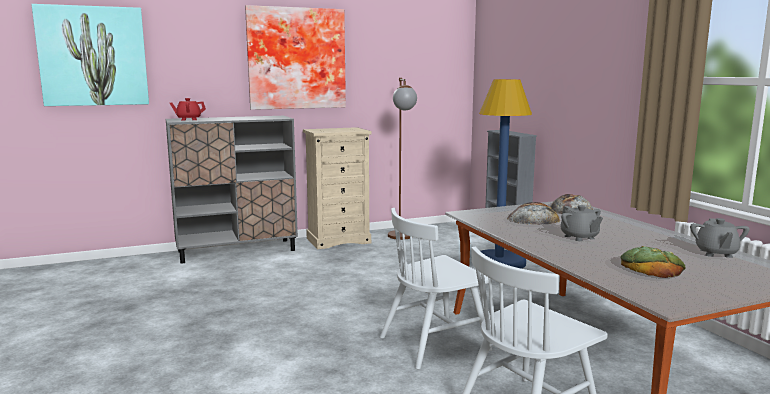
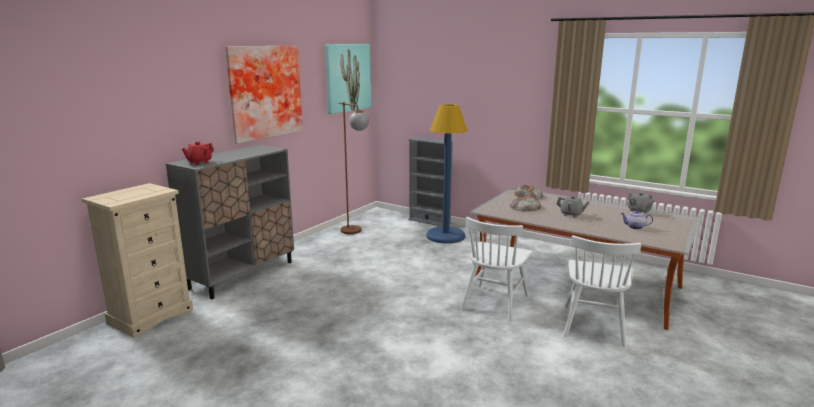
camera: 35 degrees left, 5 degrees up
picture [31,4,149,106] -> picture moved to [325,44,371,114]
beige dresser [303,127,372,249] -> beige dresser moved to [82,183,193,338]
bread [620,246,686,278] -> teapot [621,210,653,229]

